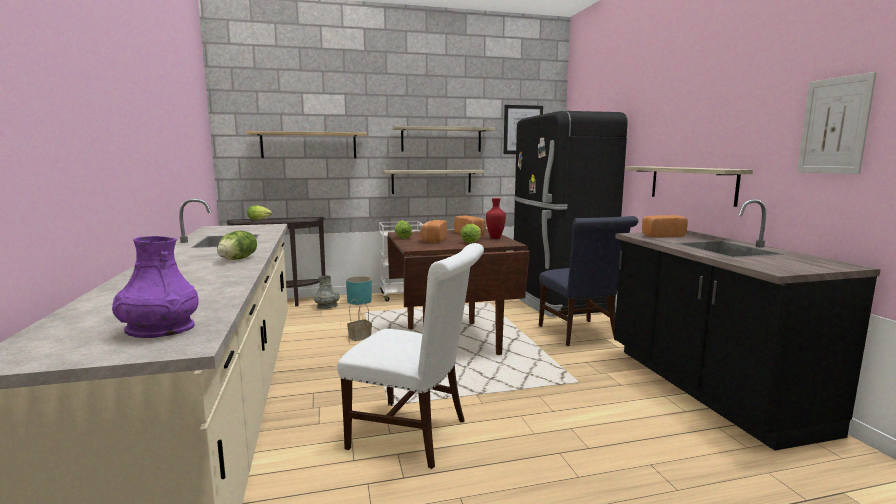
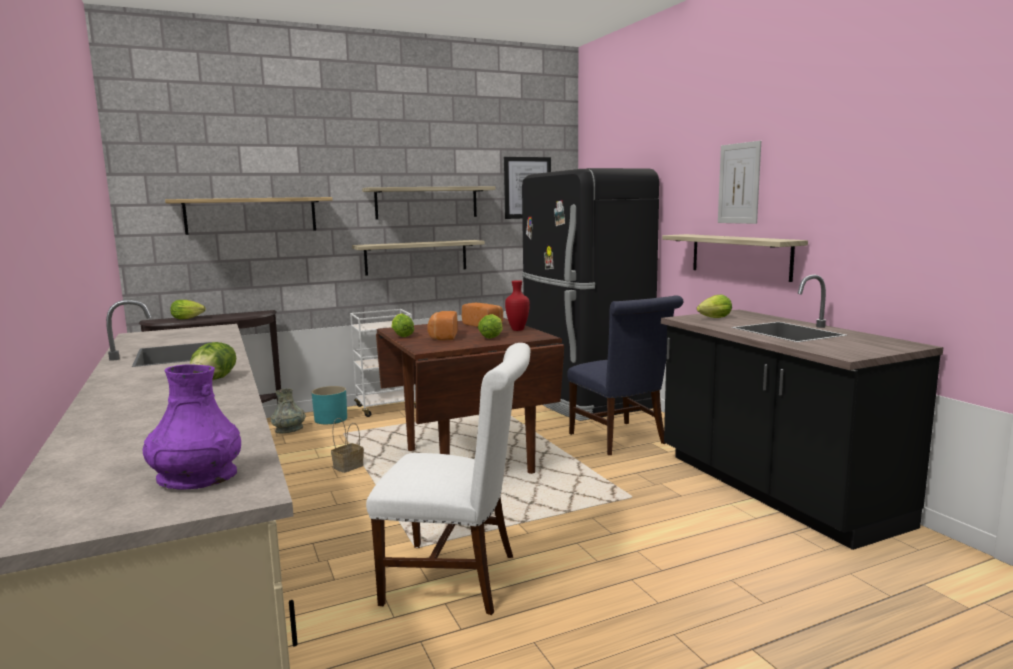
camera: 10 degrees left, 0 degrees up
bread [642,215,688,238] -> lettuce [697,295,732,318]
picture [797,72,877,174] -> picture moved to [718,141,761,224]

